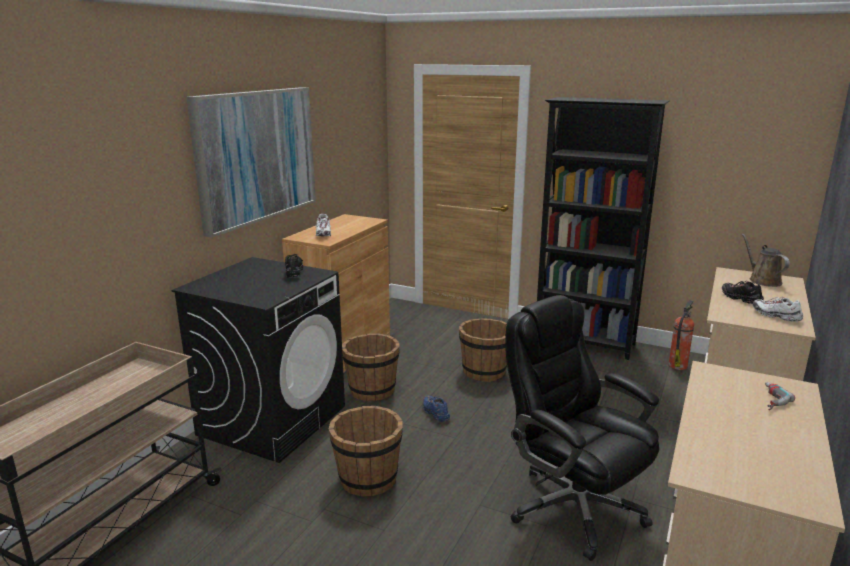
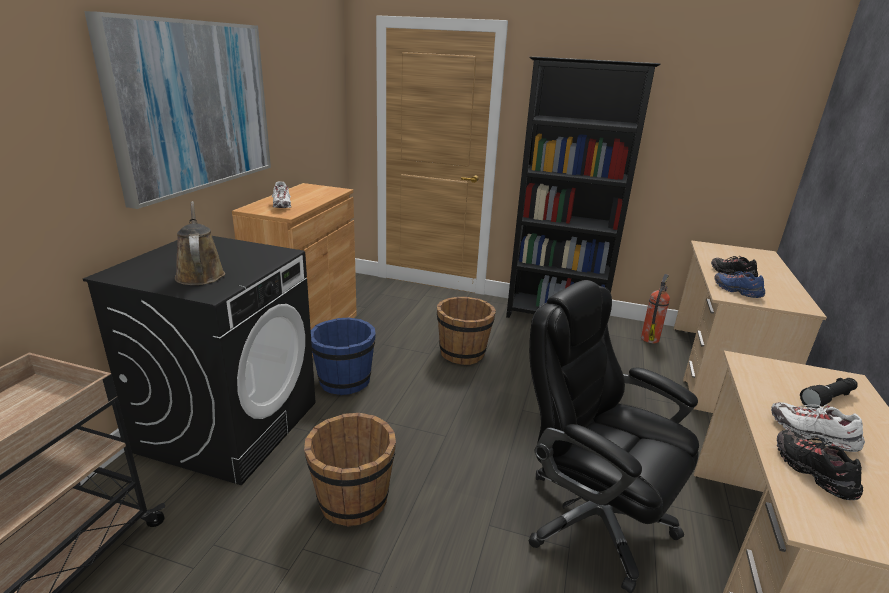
camera: 10 degrees left, 5 degrees up
black shoe [285,254,303,278] -> black shoe moved to [777,430,863,500]
brown bucket [342,333,400,401] -> blue bucket [311,318,376,395]
blue shoe [423,395,450,422] -> blue shoe moved to [714,271,765,298]
brown watering can [742,234,790,287] -> brown watering can moved to [175,201,225,285]
white shoe [753,297,803,322] -> white shoe moved to [771,402,865,452]
power drill [765,382,795,410] -> black flashlight [800,378,858,409]

